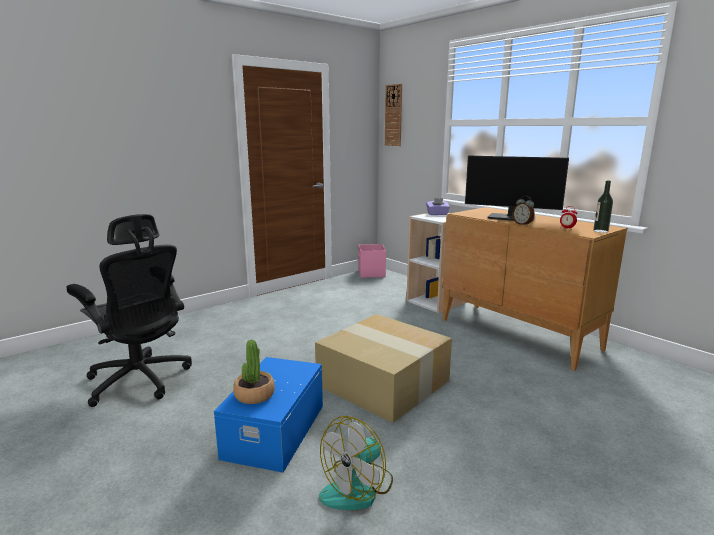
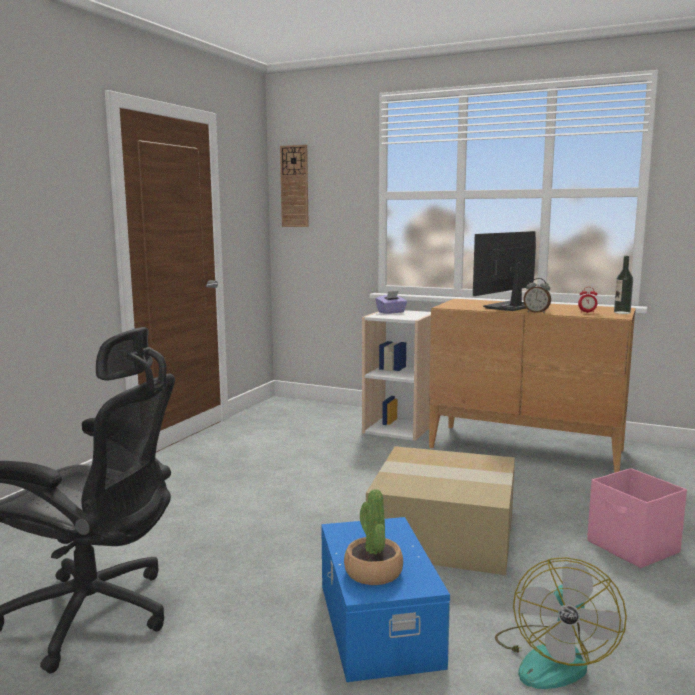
camera: 25 degrees left, 5 degrees down
pink storage box [358,244,386,278] -> pink storage box moved to [587,468,687,568]
monitor [465,156,569,221] -> monitor turned 135 degrees clockwise [473,231,536,311]

